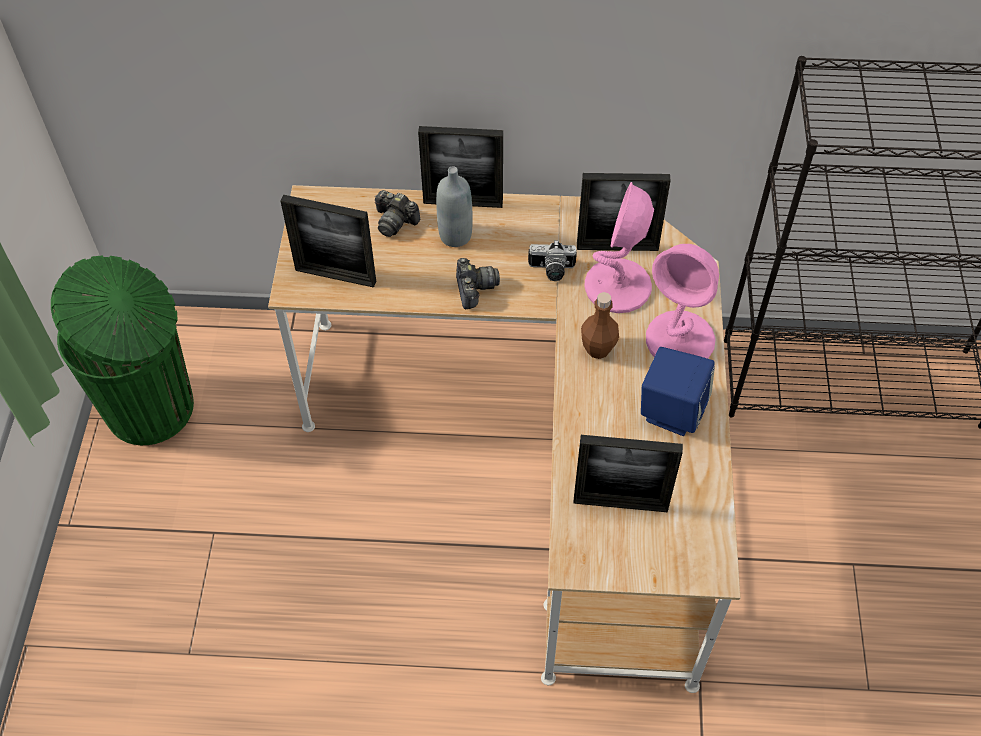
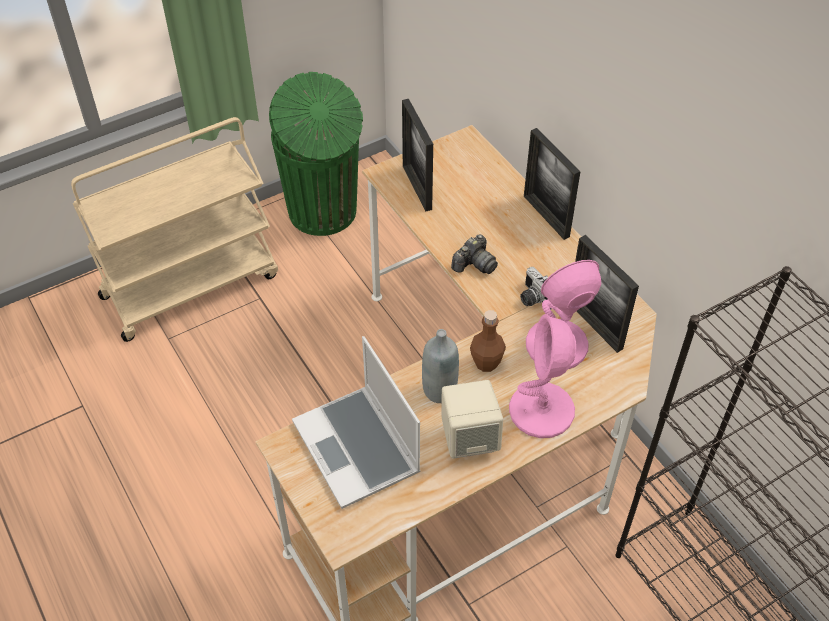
camera: 55 degrees right, 5 degrees down
camera [375,190,420,237] -> none
grey bottle [436,166,473,247] -> grey bottle moved to [422,329,459,403]
picture frame [573,435,683,512] -> laptop [292,336,421,509]
blue speaker [641,347,715,436] -> beige speaker [442,380,503,459]
none -> beige cart [71,117,278,342]

